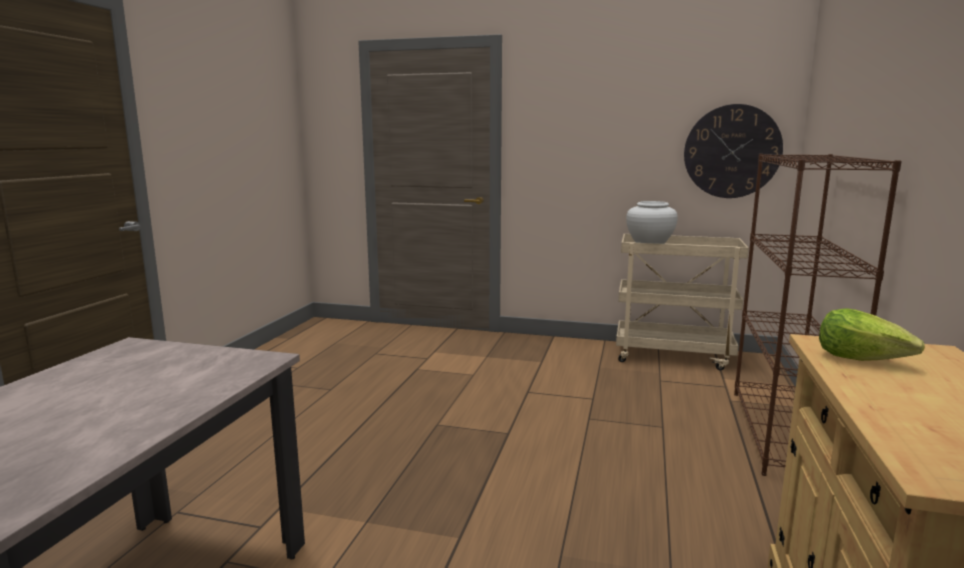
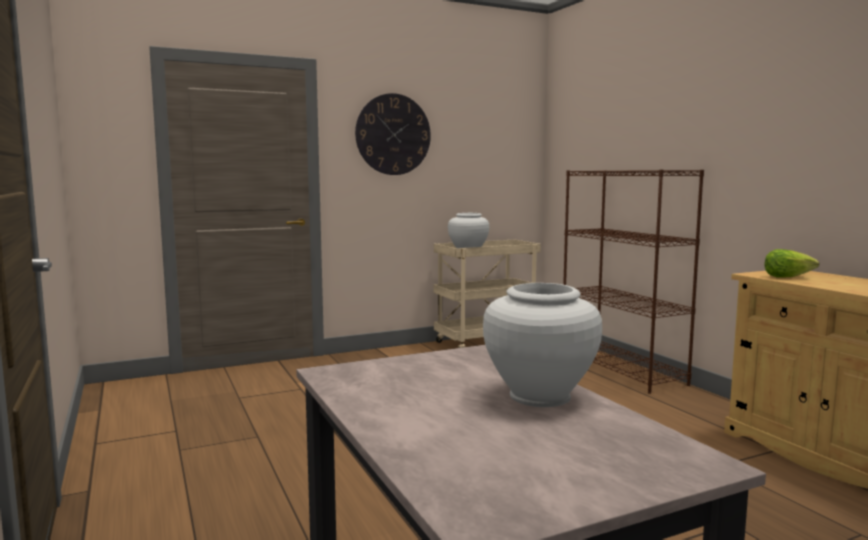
camera: 40 degrees left, 5 degrees down
wall clock [684,104,783,198] -> wall clock moved to [355,93,431,175]
none -> white vase [483,283,602,407]

